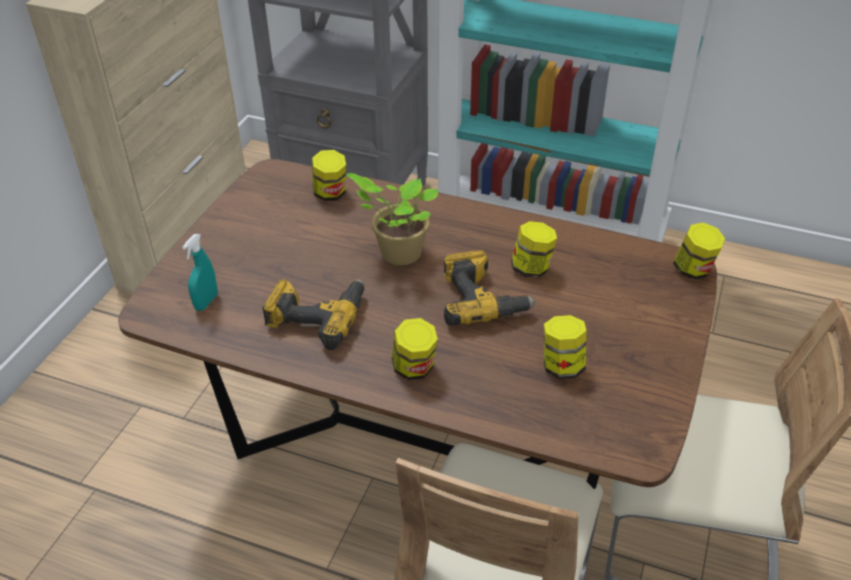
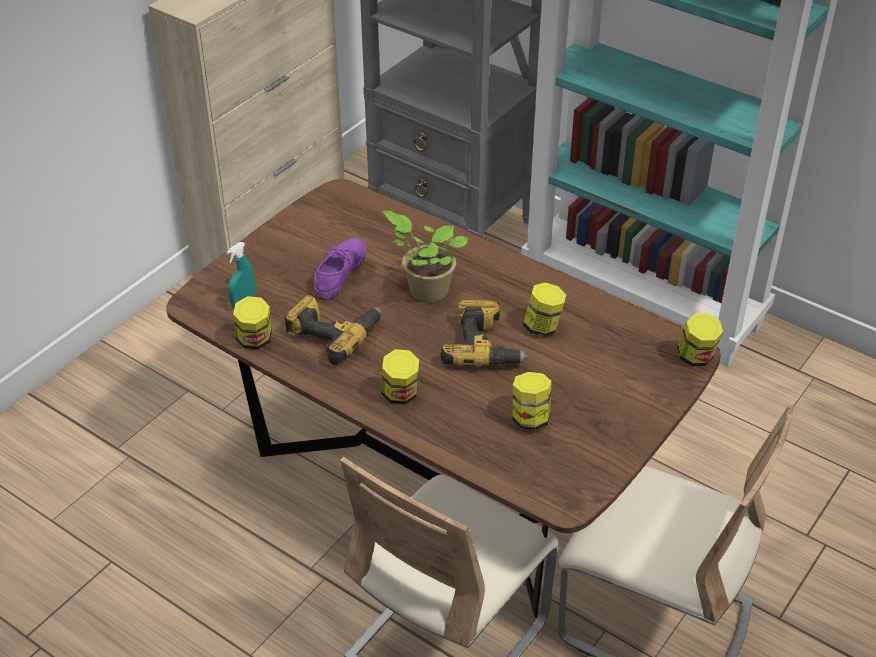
camera: 15 degrees right, 0 degrees up
jar [312,150,346,201] -> jar moved to [233,296,272,349]
none -> purple shoe [314,238,366,300]

